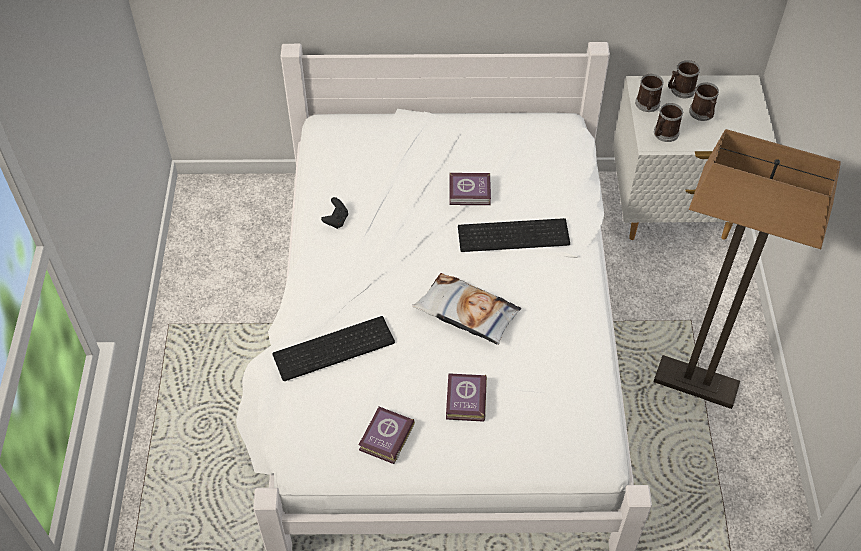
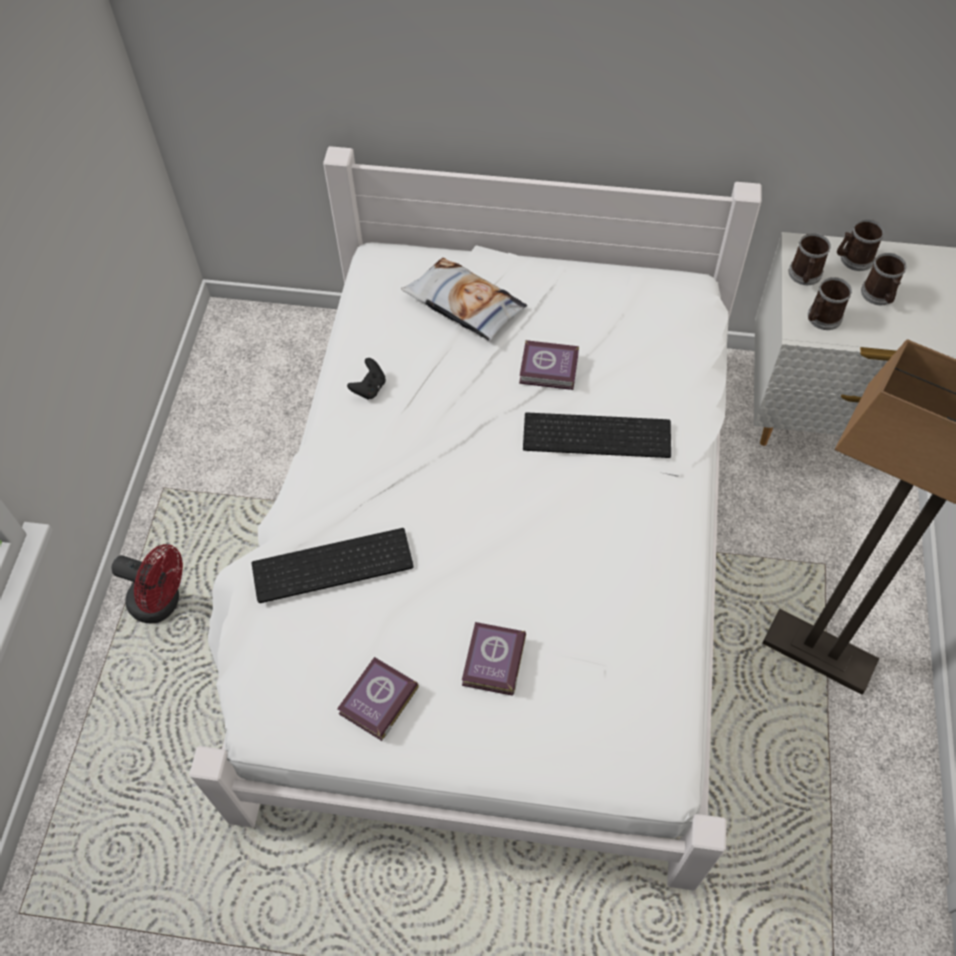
camera: 10 degrees right, 5 degrees up
pillow [412,273,521,345] -> pillow moved to [401,258,527,341]
none -> red fan [112,544,183,623]

